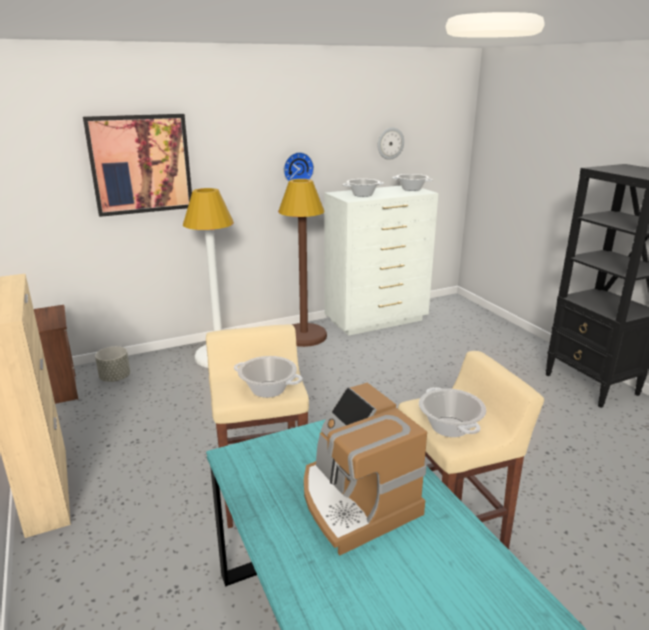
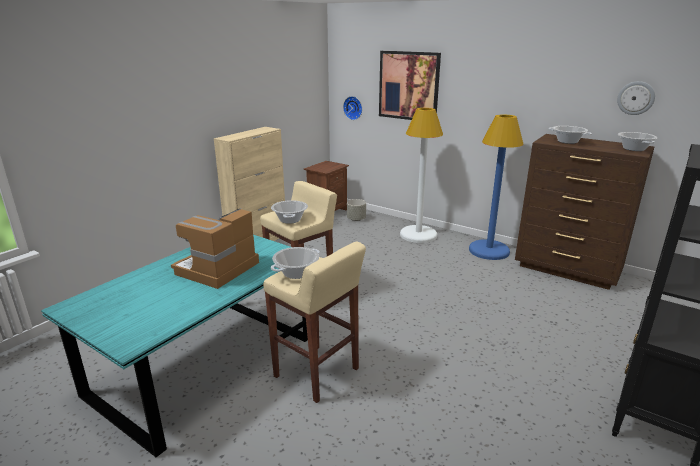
camera: 60 degrees right, 0 degrees up
brown floor lamp [278,179,327,347] -> blue floor lamp [469,114,524,260]
wall clock [284,152,314,182] -> wall clock moved to [343,96,362,120]
white dresser [324,186,438,336] -> brown dresser [515,134,654,290]

